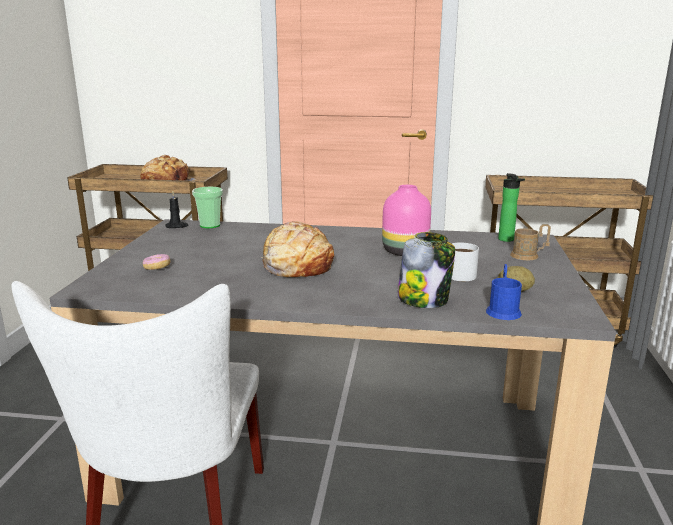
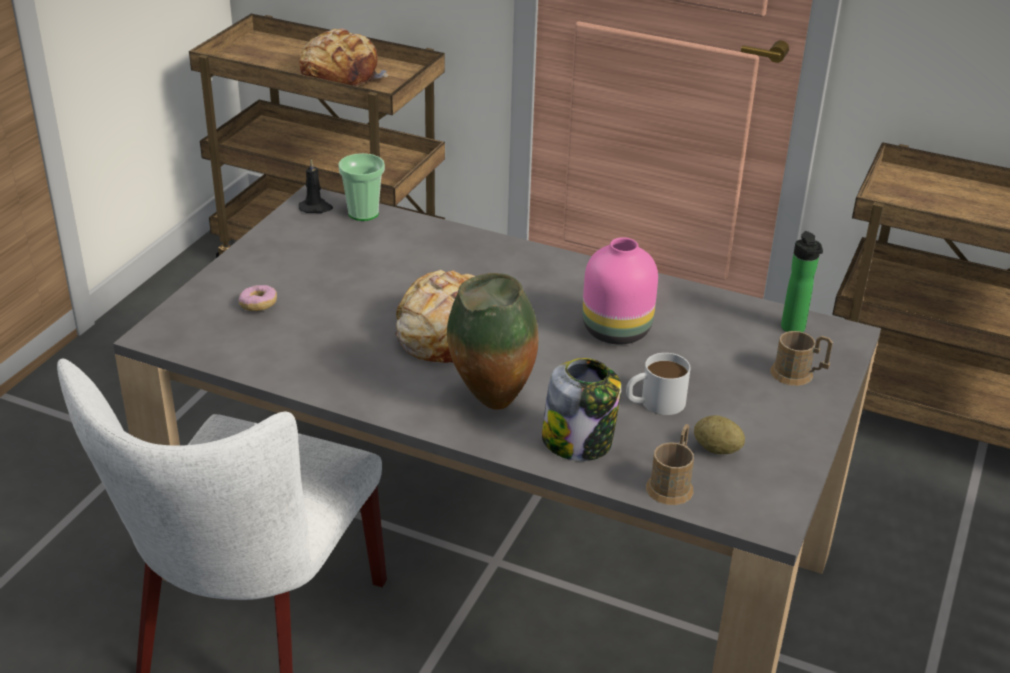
camera: 15 degrees right, 15 degrees up
blue mug [486,264,522,320] -> brown mug [646,424,694,505]
none -> vase [447,273,538,410]

